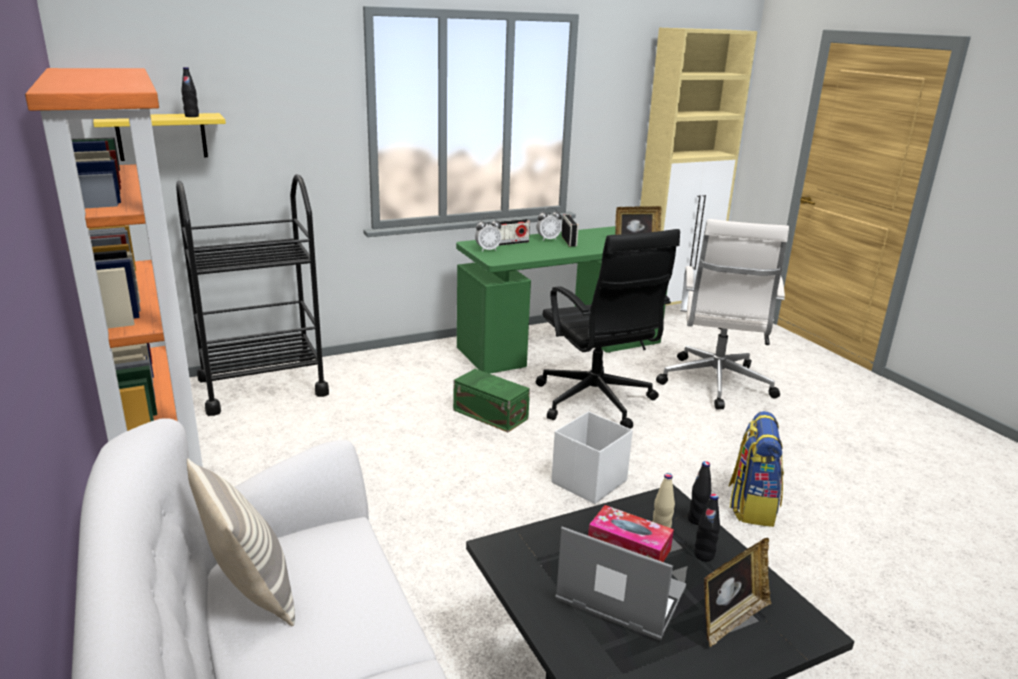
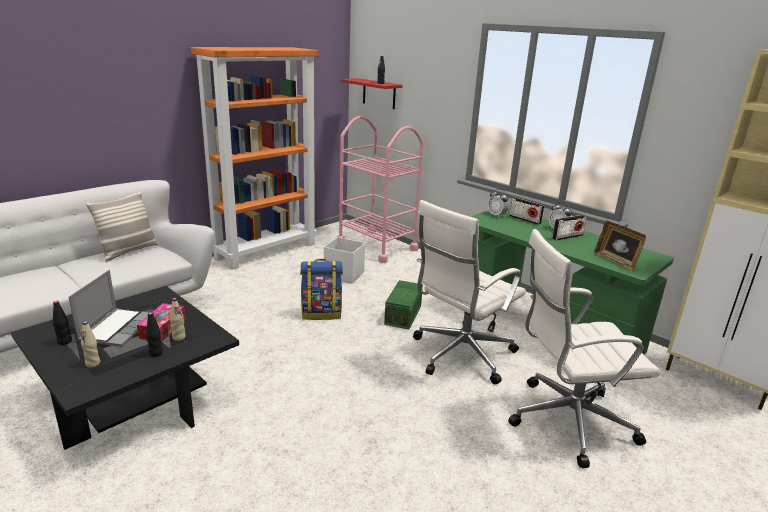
camera: 70 degrees right, 0 degrees up
yellow shelf [93,113,226,161] -> red shelf [340,78,403,109]
black cart [176,174,329,416] -> pink cart [337,116,423,263]
black office chair [536,229,680,429] -> white office chair [413,200,526,384]
white storage box [551,412,633,504] -> white storage box moved to [324,237,365,284]
black bottle [688,461,711,525] -> black bottle moved to [53,301,72,345]
picture frame [704,538,771,647] -> beige bottle [81,321,100,368]
backpack [729,411,784,527] -> backpack moved to [300,259,343,320]

